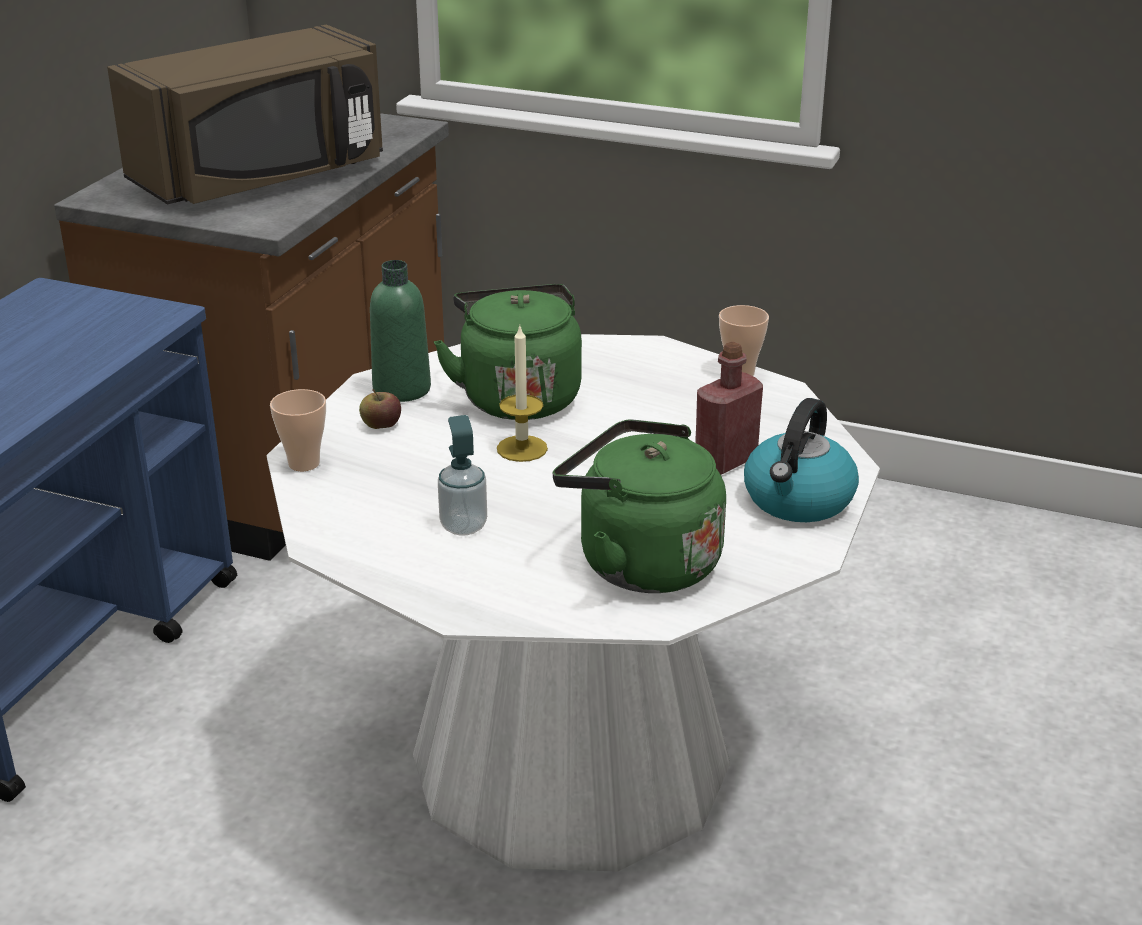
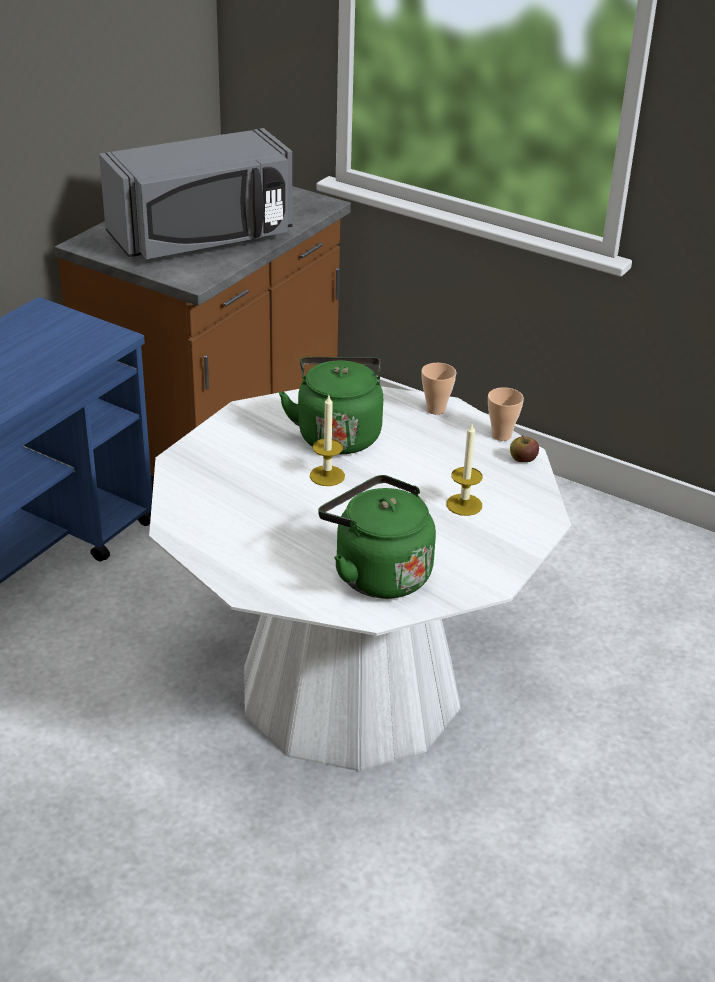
camera: 10 degrees right, 5 degrees up
brown microwave [107,25,383,205] -> grey microwave [99,128,293,260]
cup [270,389,326,471] -> cup moved to [421,363,456,415]
apple [359,389,401,429] -> apple moved to [510,435,539,462]
green bottle [370,260,431,402] -> none
soap dispenser [438,415,487,536] -> none
red bottle [695,342,763,475] -> candle [446,424,483,516]
kettle [744,398,859,522] -> none

